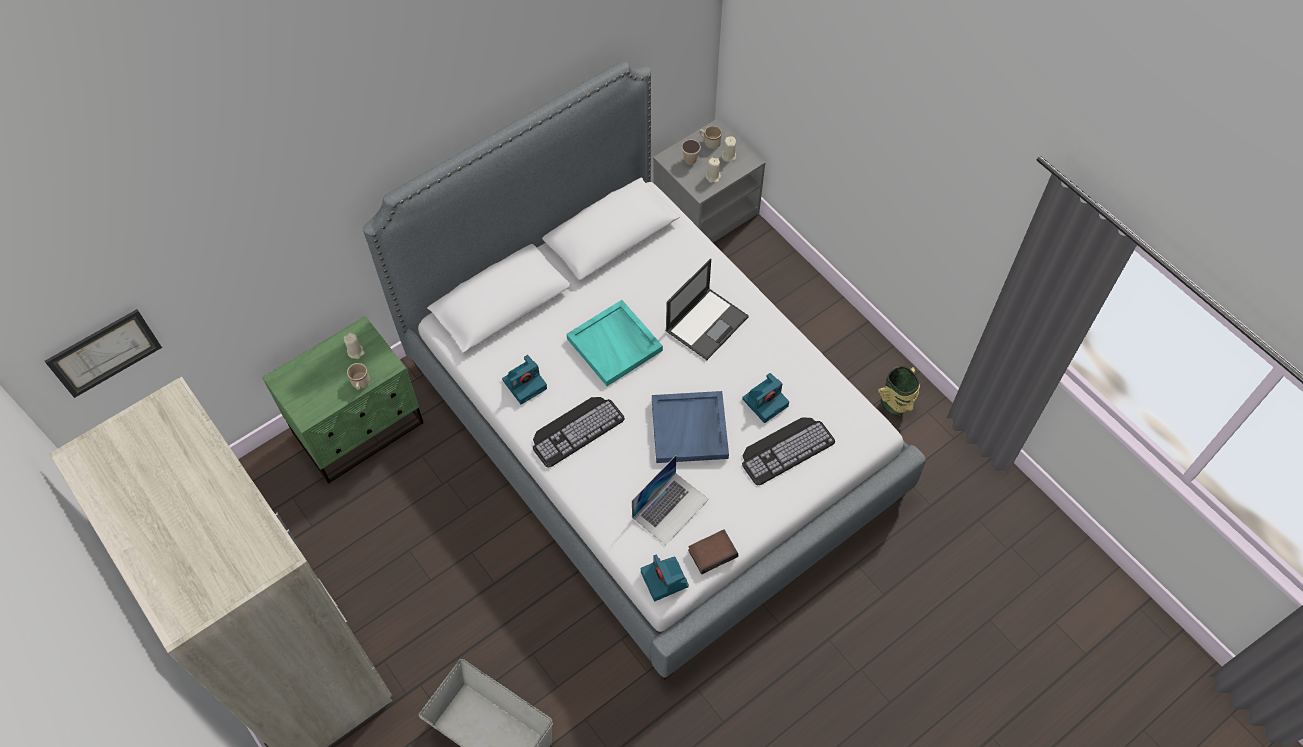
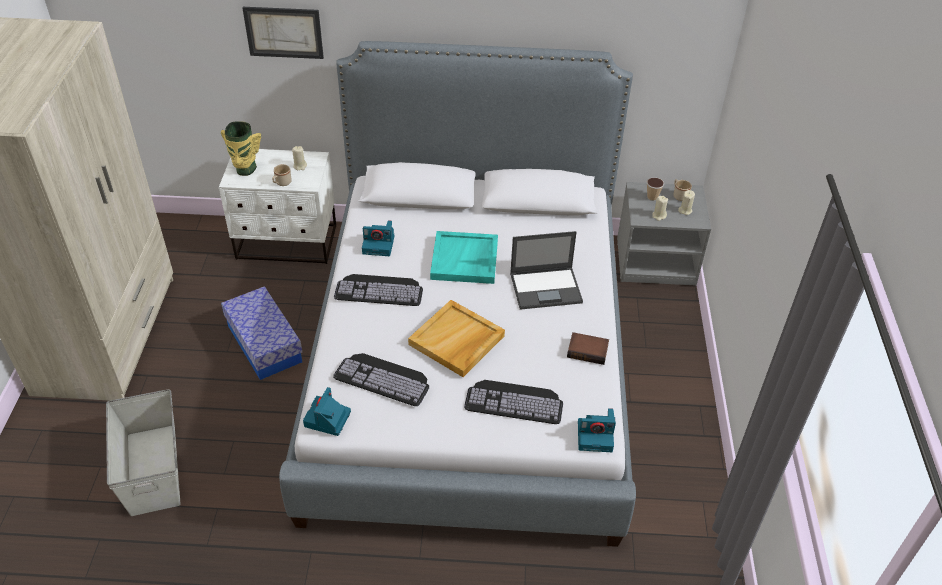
camera: 40 degrees right, 15 degrees down
picture [45,309,162,398] -> picture moved to [243,7,324,59]
green nightstand [262,316,424,484] -> white nightstand [219,149,336,264]
laptop [632,455,709,545] -> keyboard [333,353,429,406]
blue tray [652,391,729,463] -> beige tray [408,300,505,377]
book [688,529,738,574] -> book moved to [567,332,609,365]
camera [742,373,789,423] -> camera moved to [578,408,616,452]
vase [878,366,920,416] -> vase moved to [221,121,261,176]
none -> storage box [221,286,302,380]

